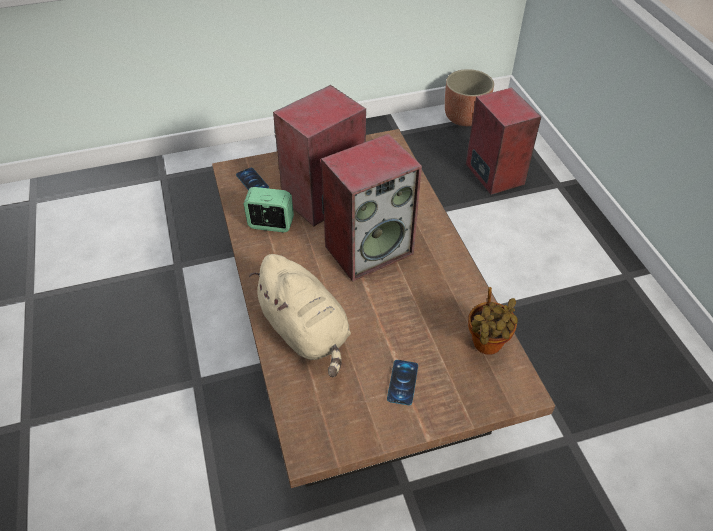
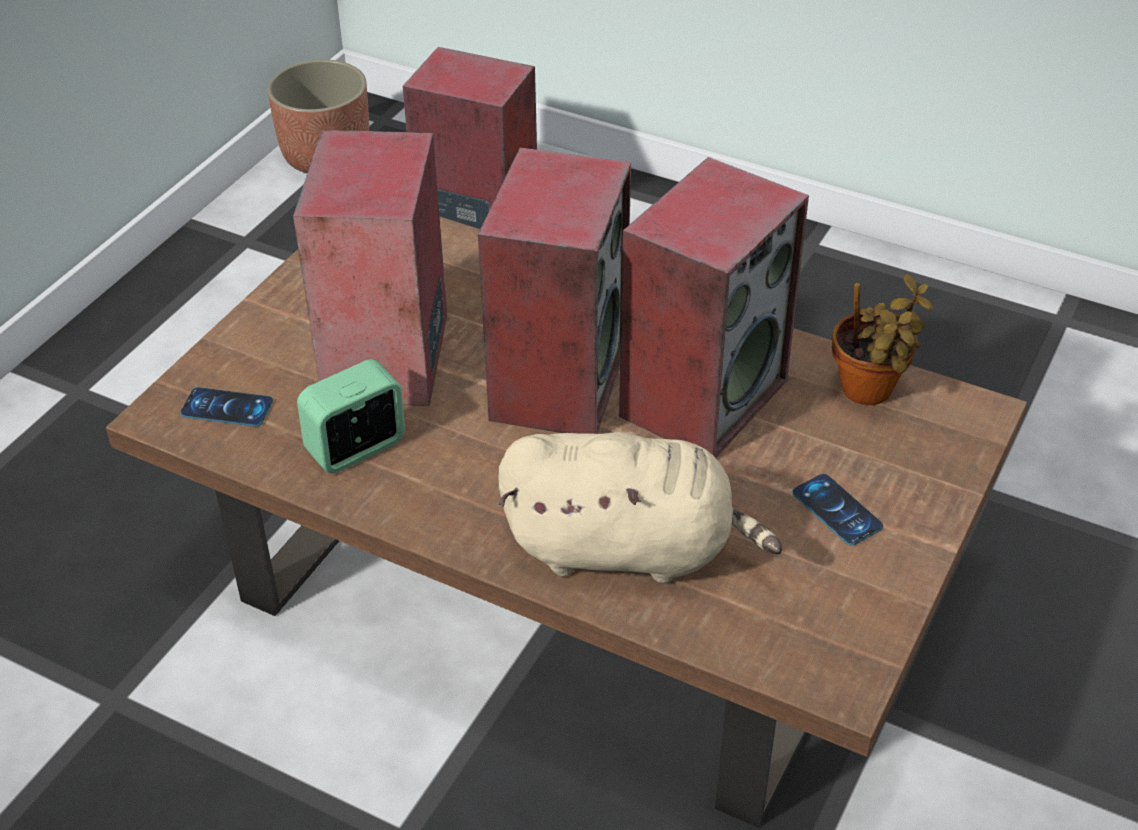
camera: 45 degrees left, 5 degrees down
none -> speaker [619,157,809,458]

